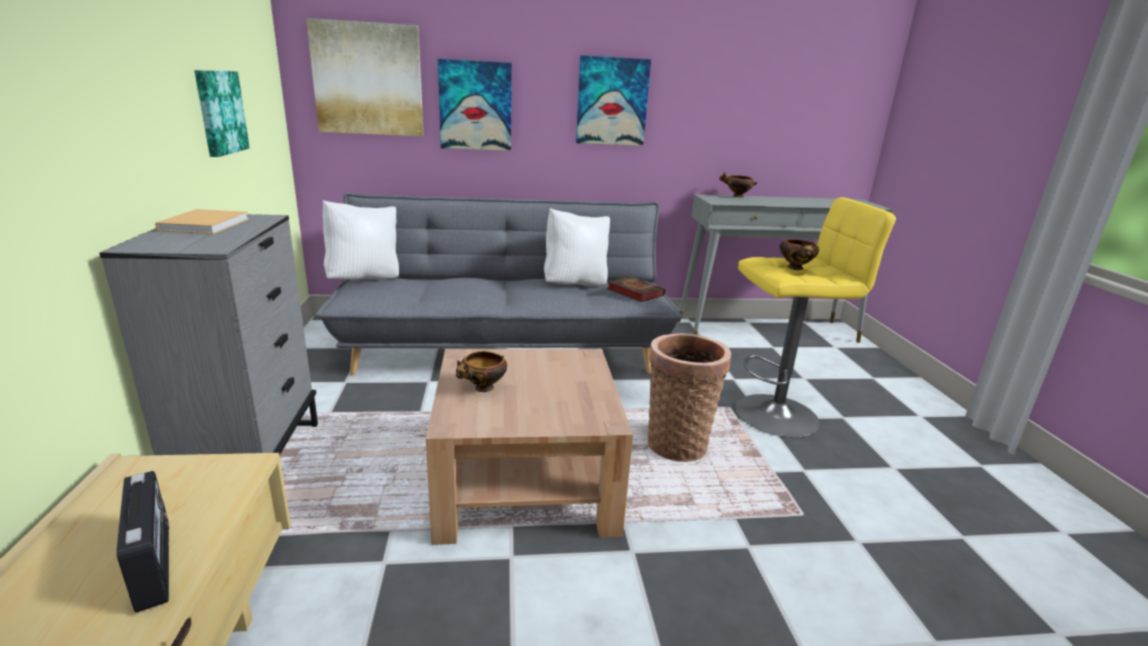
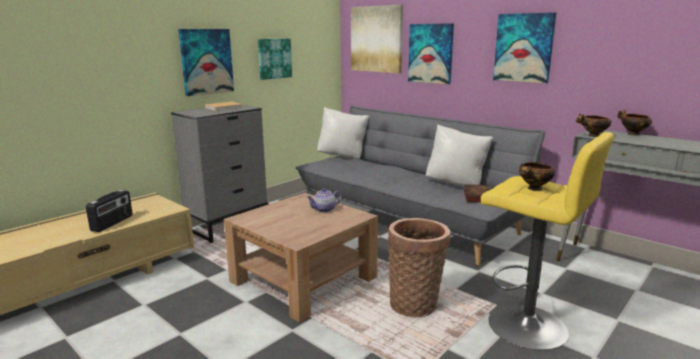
camera: 50 degrees right, 5 degrees down
bowl [456,351,507,392] -> bowl moved to [576,113,612,137]
none -> picture [178,29,234,96]
none -> teapot [306,188,342,212]

